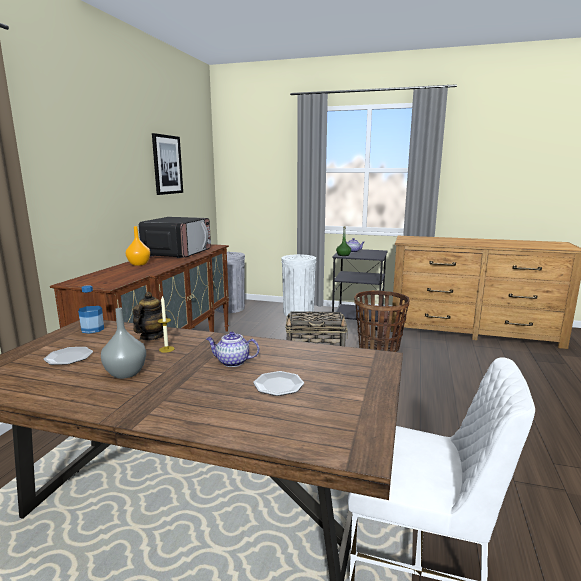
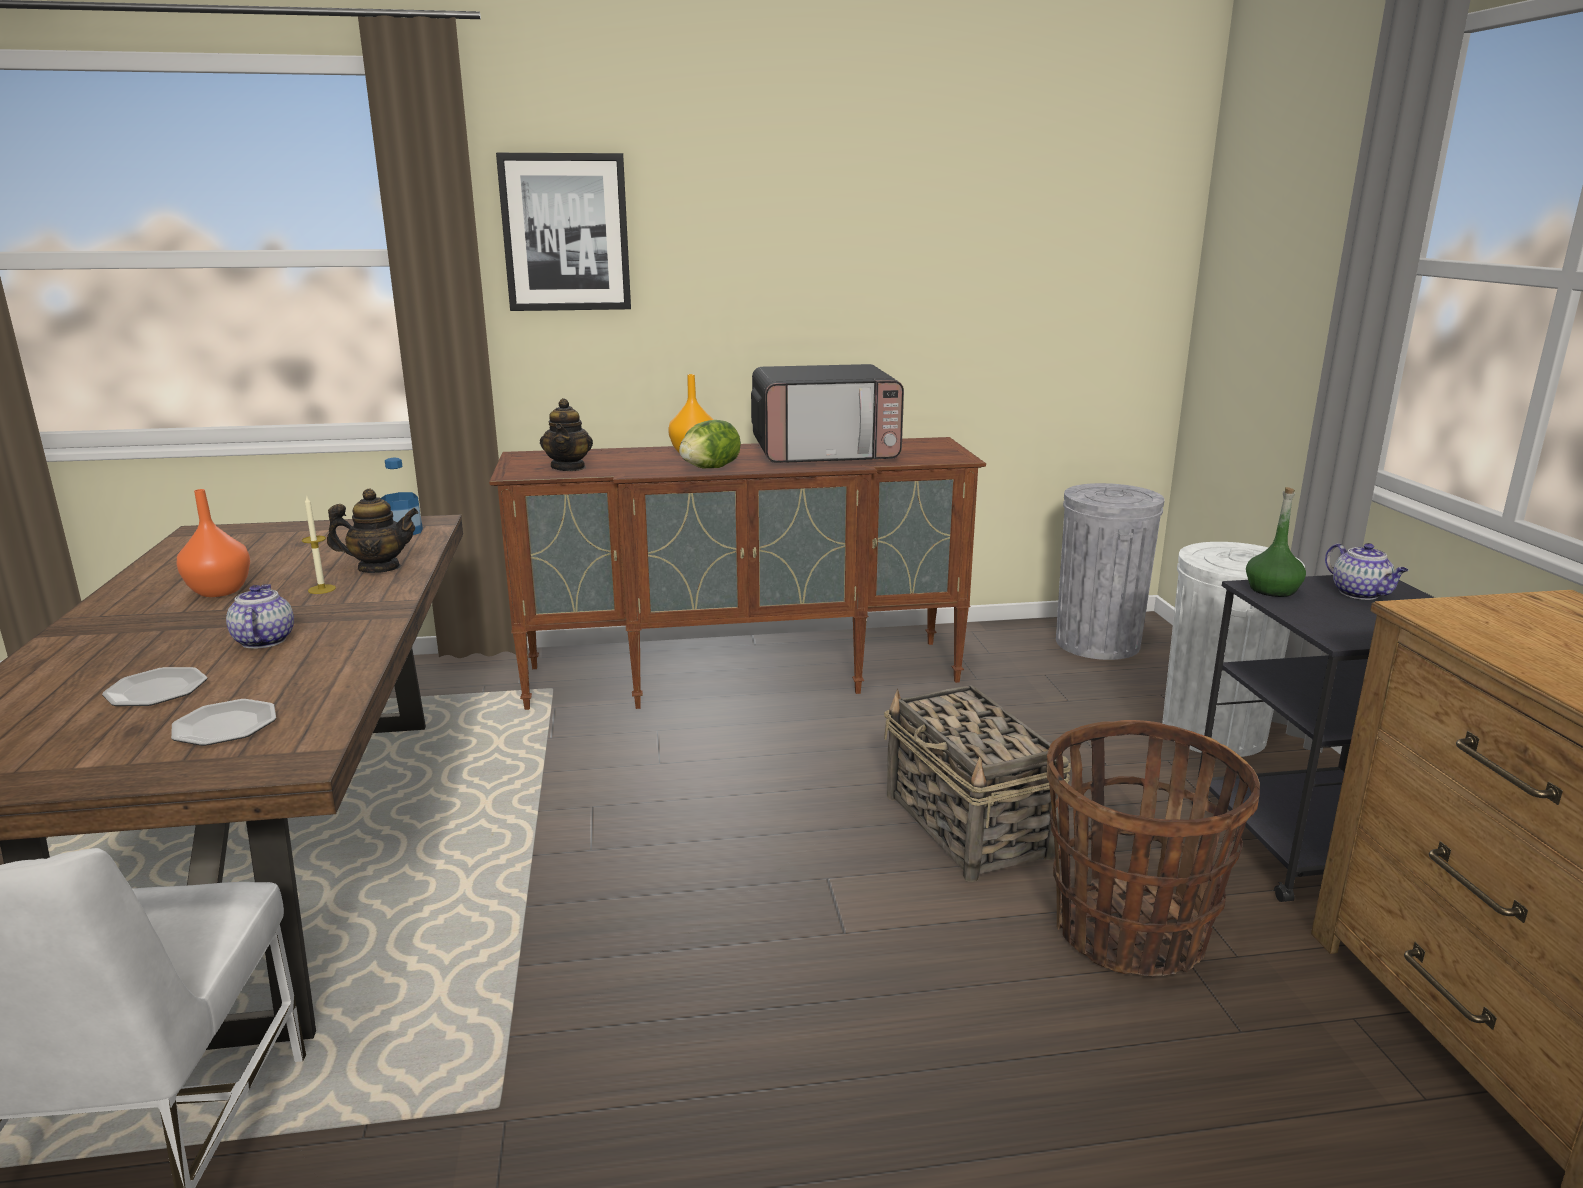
camera: 65 degrees right, 5 degrees up
plate [43,347,93,365] -> plate moved to [171,699,276,746]
grey vase [101,308,146,379] -> orange vase [176,489,250,597]
picture [152,133,183,195] -> picture moved to [496,153,631,311]
none -> teapot [540,398,593,471]
none -> lettuce [679,420,741,468]

